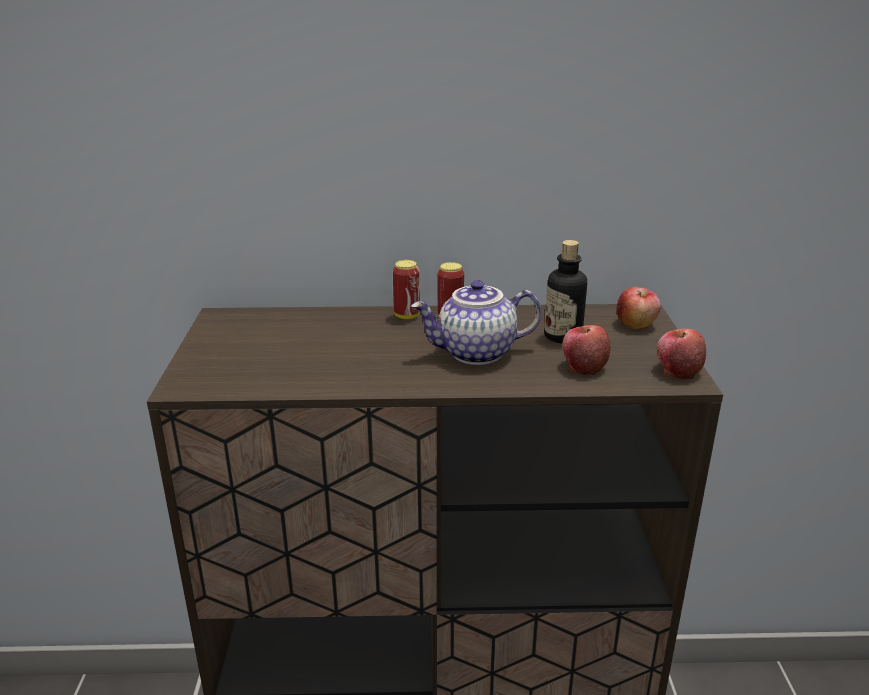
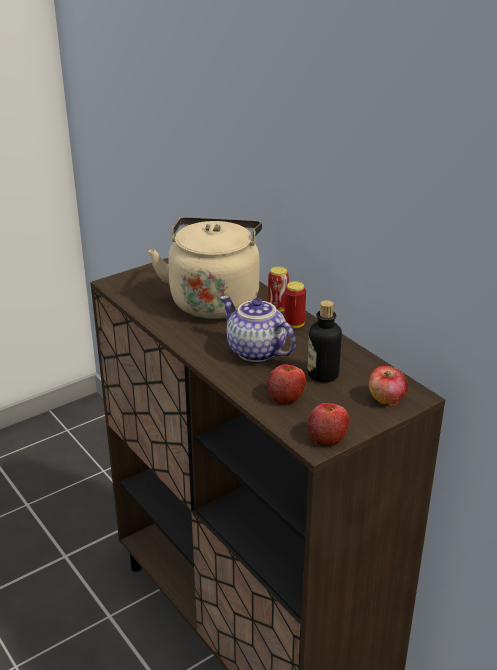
camera: 55 degrees right, 5 degrees up
none -> beige kettle [148,217,262,319]

